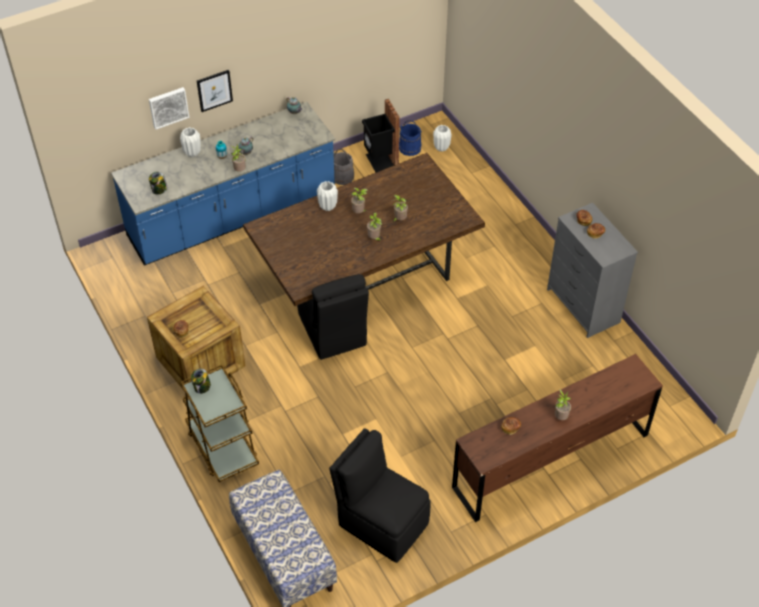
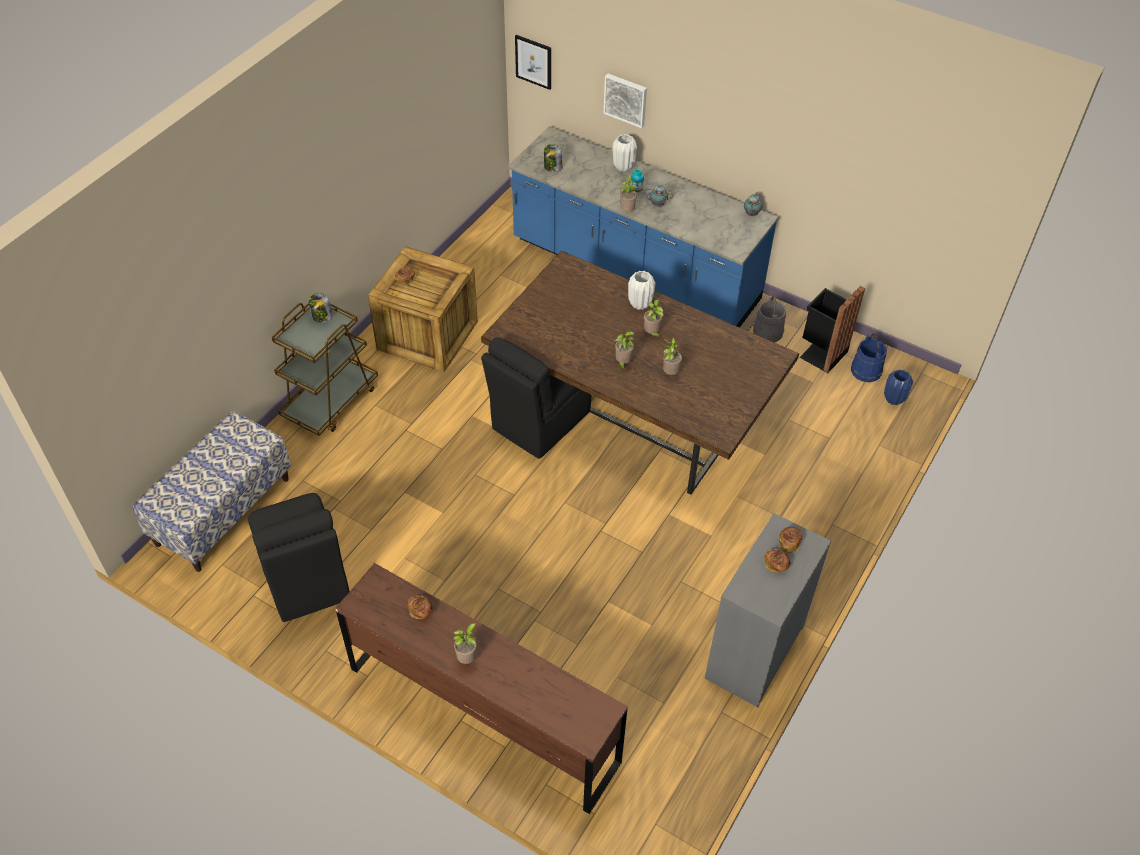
camera: 60 degrees right, 0 degrees up
picture [197,70,233,112] -> picture moved to [515,35,551,90]
black chair [329,429,430,563] -> black chair turned 150 degrees clockwise [248,493,349,622]
white vase [433,125,452,152] -> blue vase [884,369,913,405]

